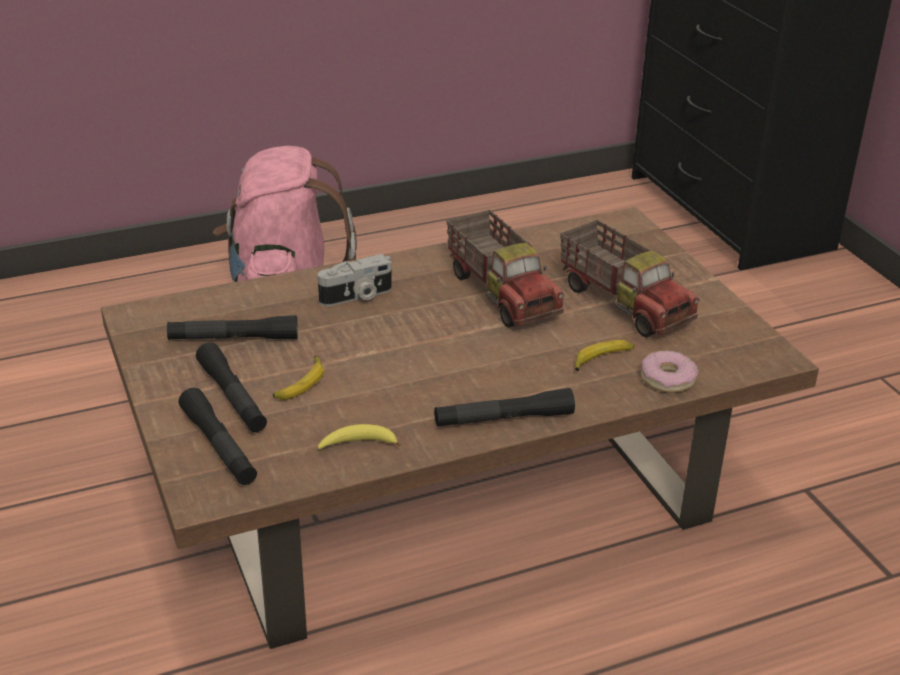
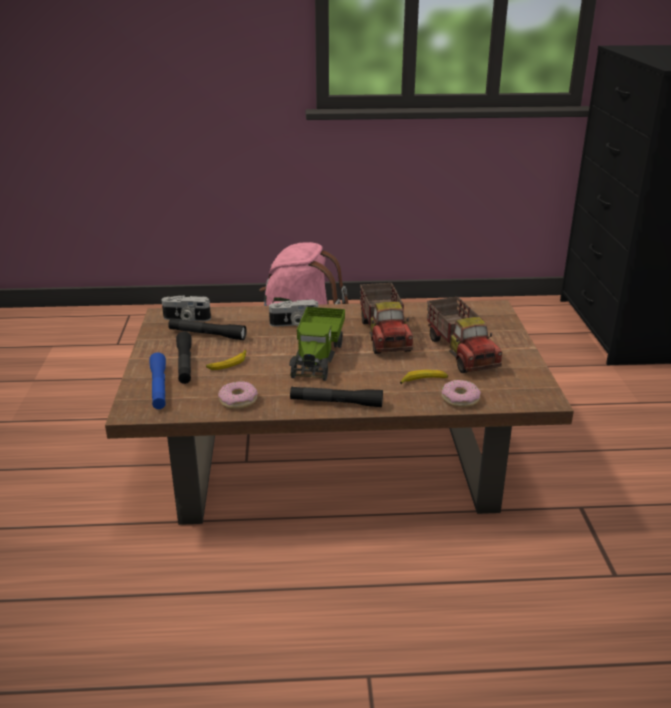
camera: 20 degrees right, 5 degrees down
black flashlight [179,388,257,485] -> blue flashlight [149,352,166,409]
banana [318,424,401,449] -> donut [218,381,258,409]
none -> camera [161,295,211,321]
none -> toy truck [289,307,345,381]

